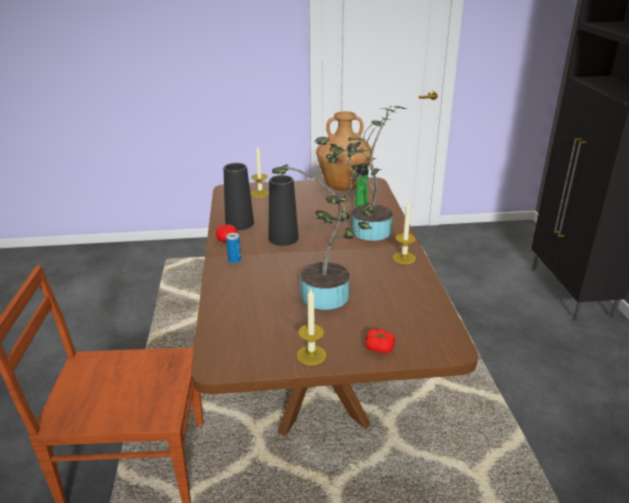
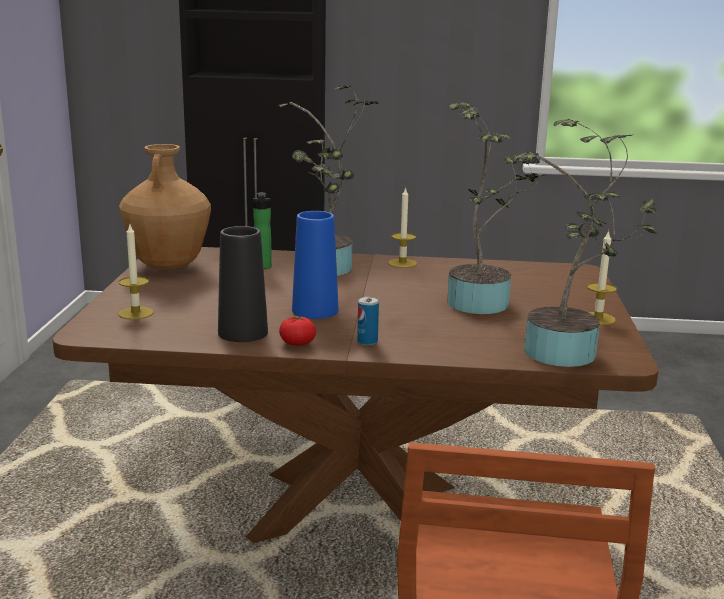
camera: 80 degrees left, 10 degrees down
black vase [268,175,299,246] -> blue vase [292,211,338,319]
tomato [366,329,395,354] -> none
none -> potted plant [510,119,658,367]

